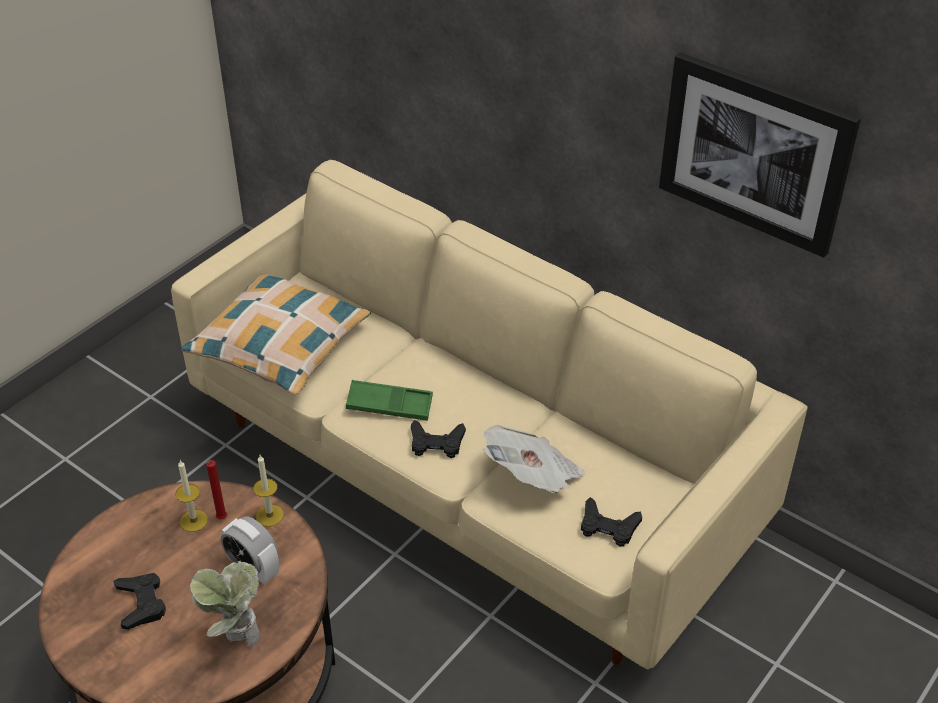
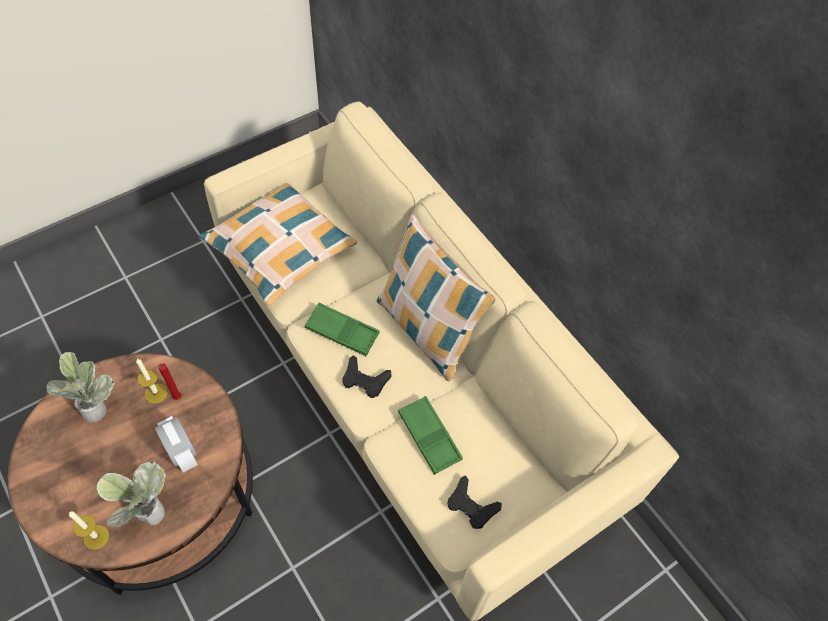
camera: 15 degrees right, 15 degrees up
black game controller [113,573,166,630] -> none
candle [253,455,284,527] -> candle moved to [69,511,109,550]
newspaper [483,425,585,493] -> green tray [398,396,463,475]
picture [659,52,861,258] -> none
none -> potted plant [46,352,114,422]
none -> pillow [377,214,496,382]

